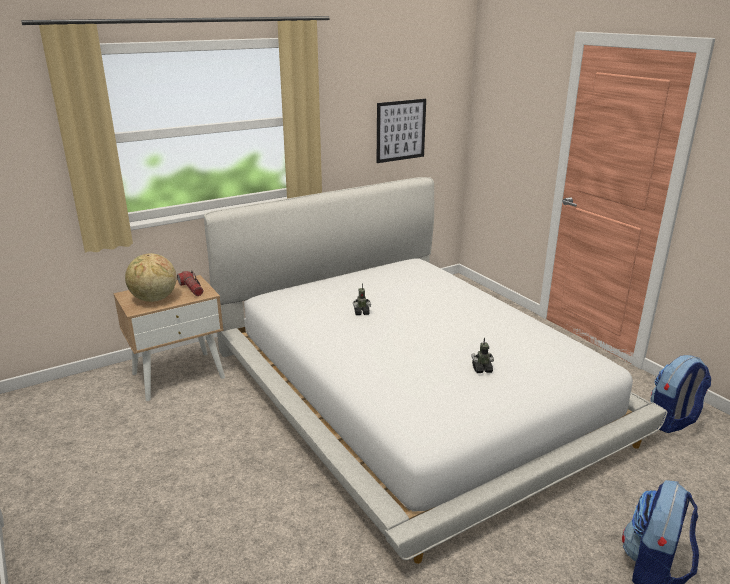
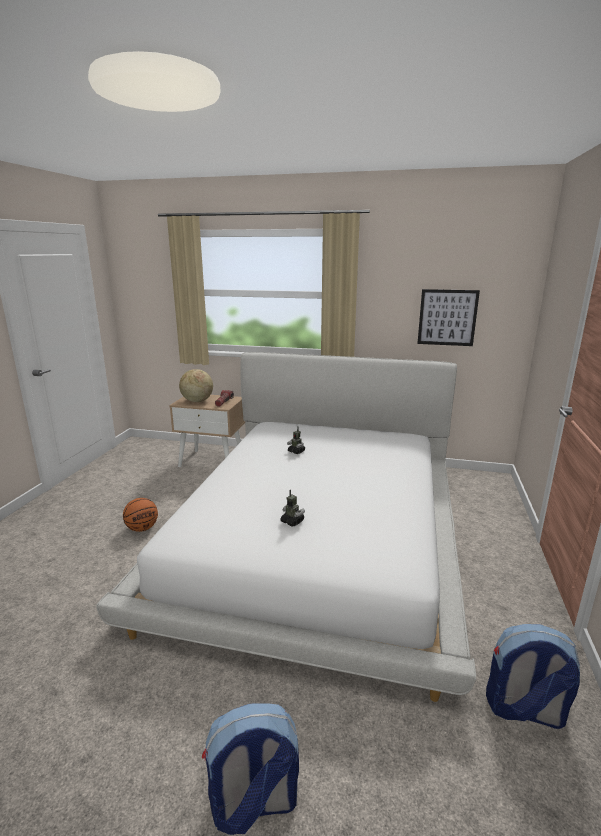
camera: 45 degrees right, 5 degrees down
none -> basketball [123,498,158,532]

